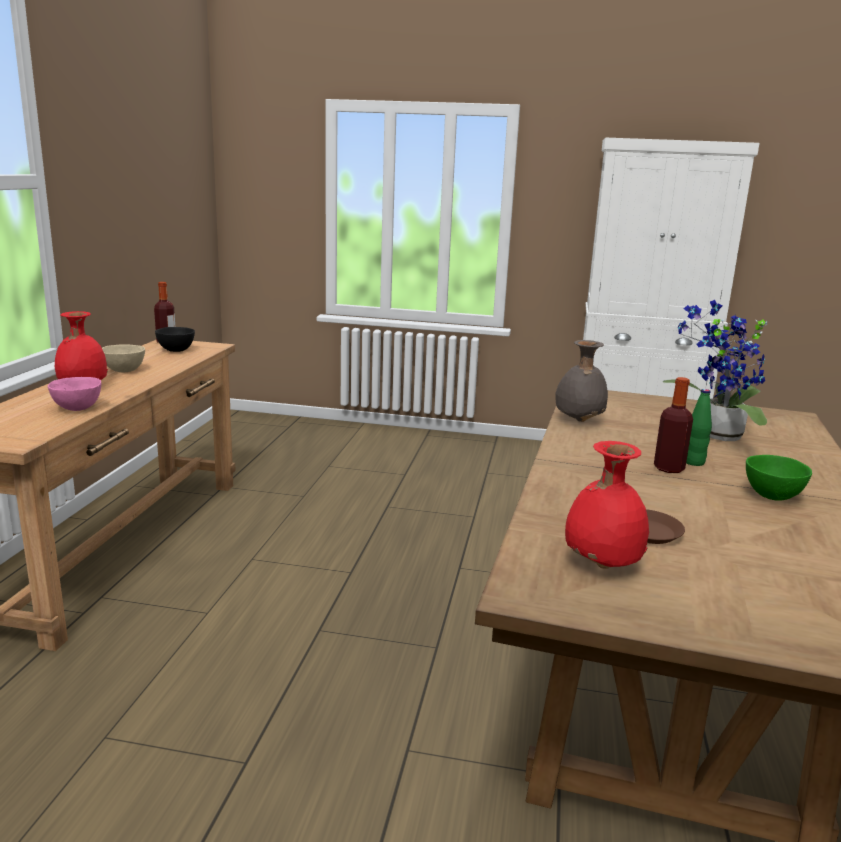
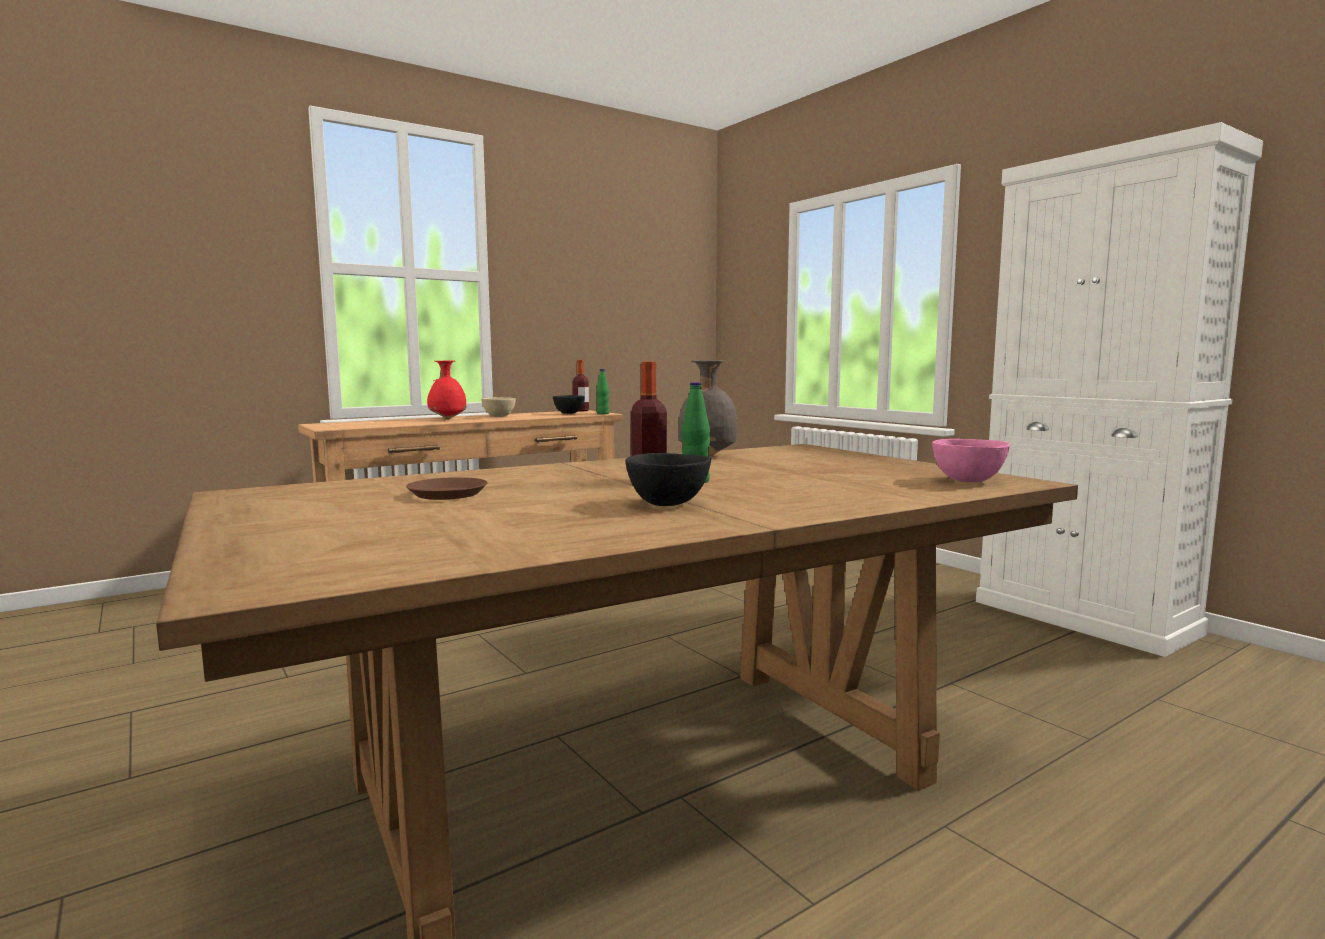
camera: 45 degrees right, 10 degrees down
pink bowl [48,377,101,411] -> pink bowl moved to [932,439,1010,482]
red vase [565,441,649,569] -> none
potted plant [663,300,767,441] -> none
green bowl [746,455,812,501] -> black bowl [625,453,711,506]
none -> green bottle [596,369,609,414]

